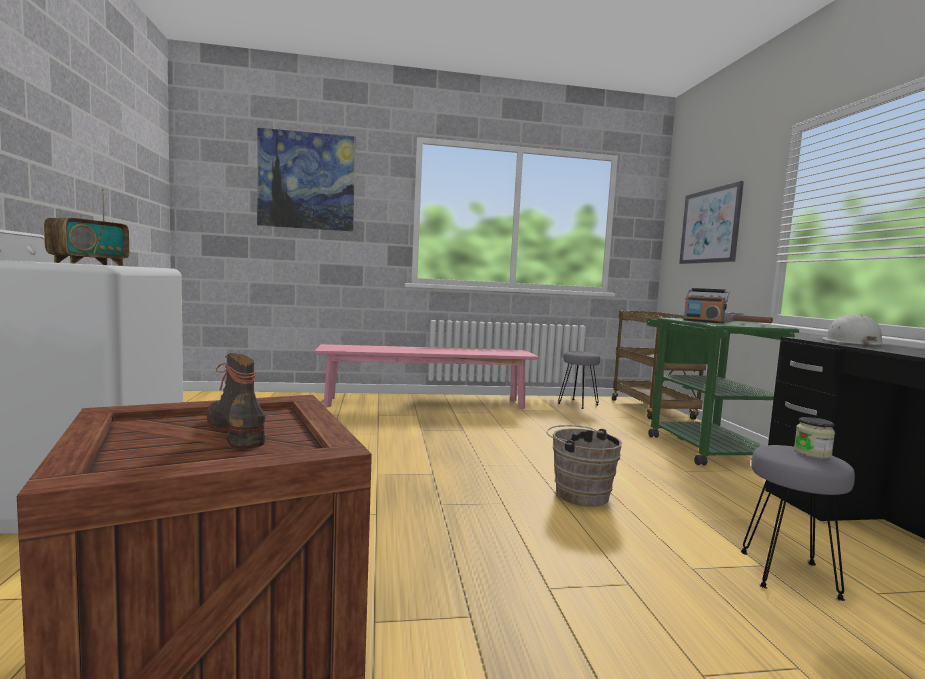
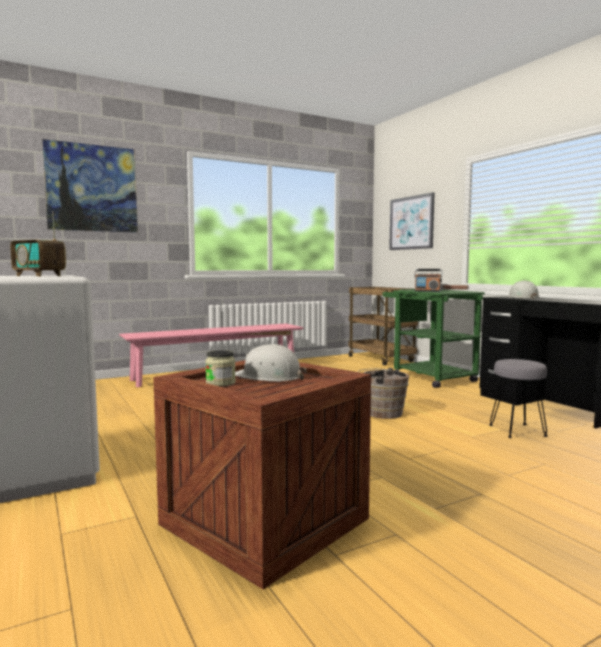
camera: 20 degrees left, 0 degrees up
radio [44,189,129,266] -> radio turned 120 degrees clockwise [10,211,66,277]
boot [207,353,266,449] -> white hard hat [235,344,307,382]
grey stool [558,351,600,409] -> none
jar [794,417,835,459] -> jar moved to [205,350,236,386]

